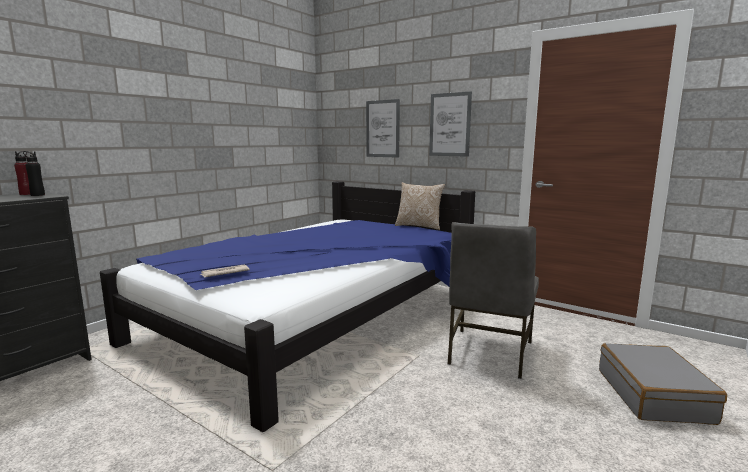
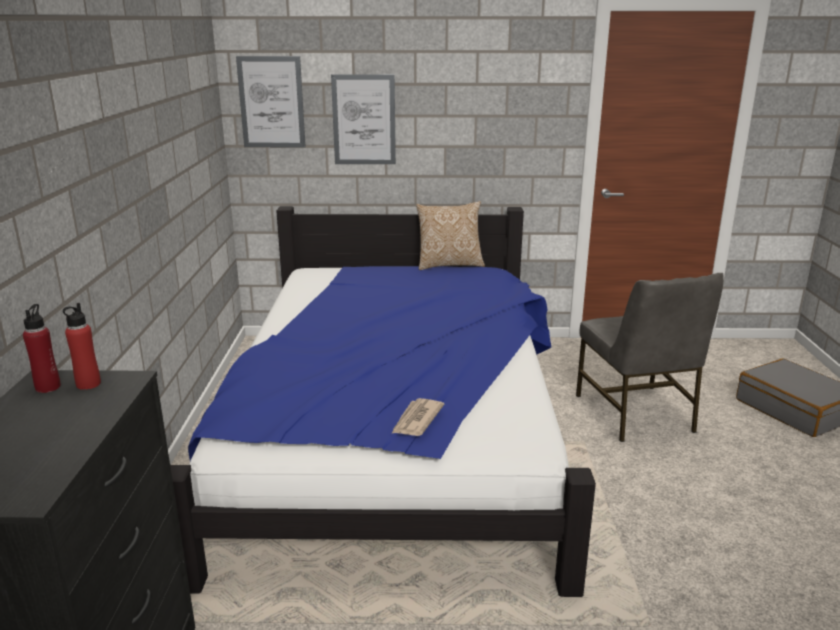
camera: 35 degrees left, 10 degrees up
black bottle [23,151,45,196] -> red bottle [63,303,101,390]
picture [429,92,472,157] -> picture moved to [236,56,306,147]

